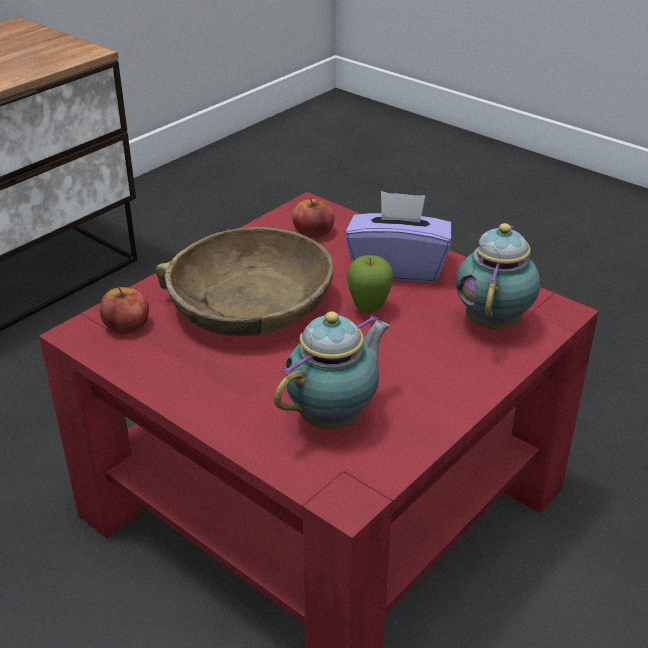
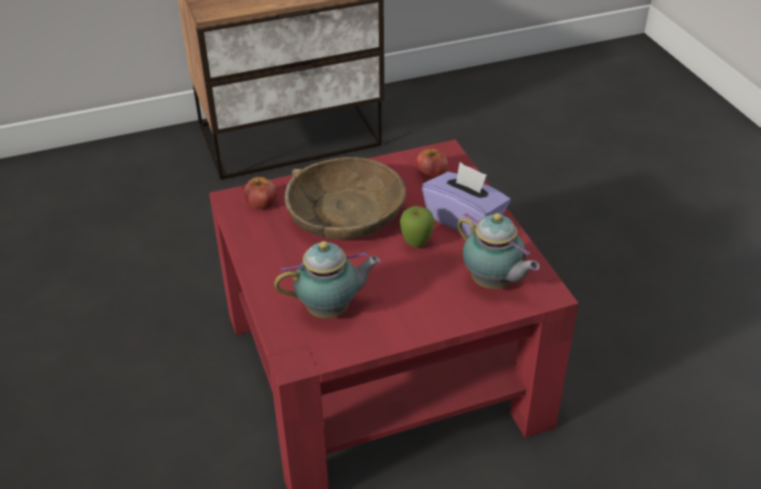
camera: 30 degrees right, 5 degrees up
teapot [456,223,540,330] -> teapot turned 90 degrees clockwise [457,212,540,289]

